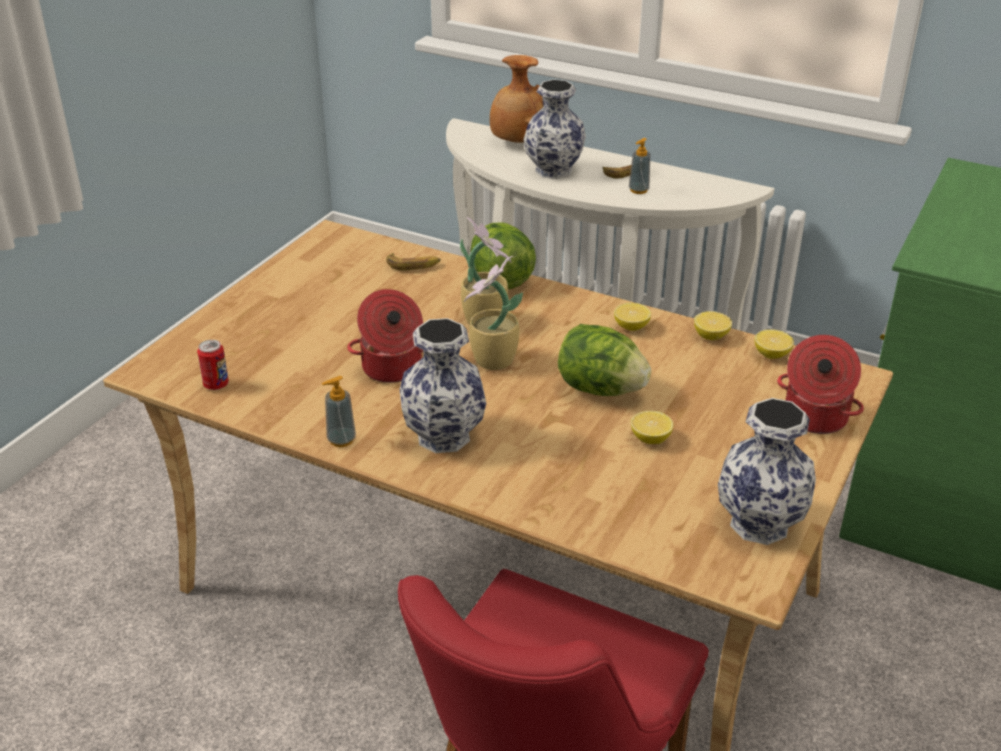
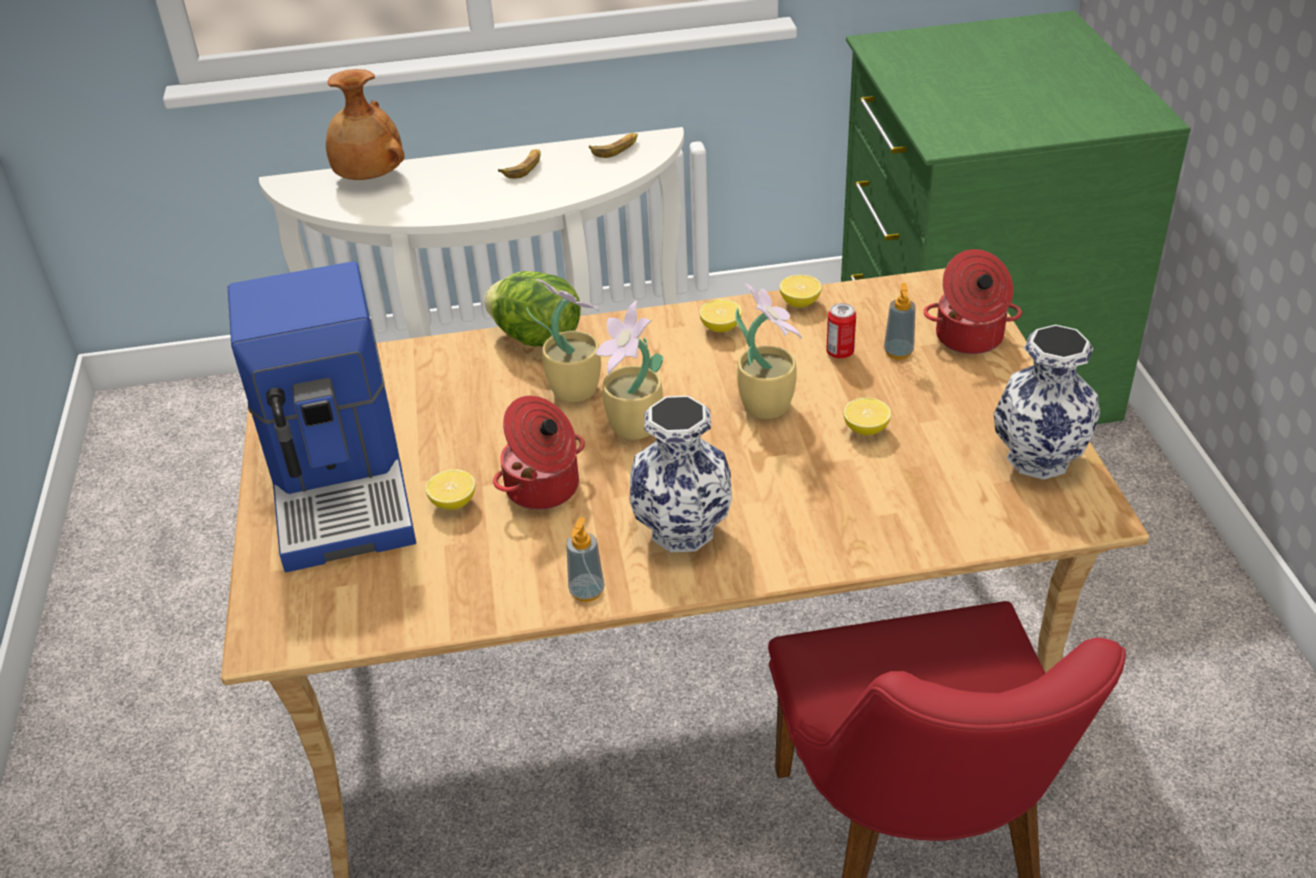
camera: 35 degrees left, 5 degrees up
can [197,340,229,390] -> can moved to [826,303,856,359]
banana [386,253,441,270] -> banana moved to [589,133,638,158]
vase [524,79,586,179] -> none
lettuce [558,324,651,396] -> potted plant [735,284,802,419]
soap dispenser [629,138,650,194] -> soap dispenser moved to [884,283,916,360]
lemon [754,329,794,359] -> lemon moved to [426,469,475,510]
none -> coffee machine [228,261,416,572]

